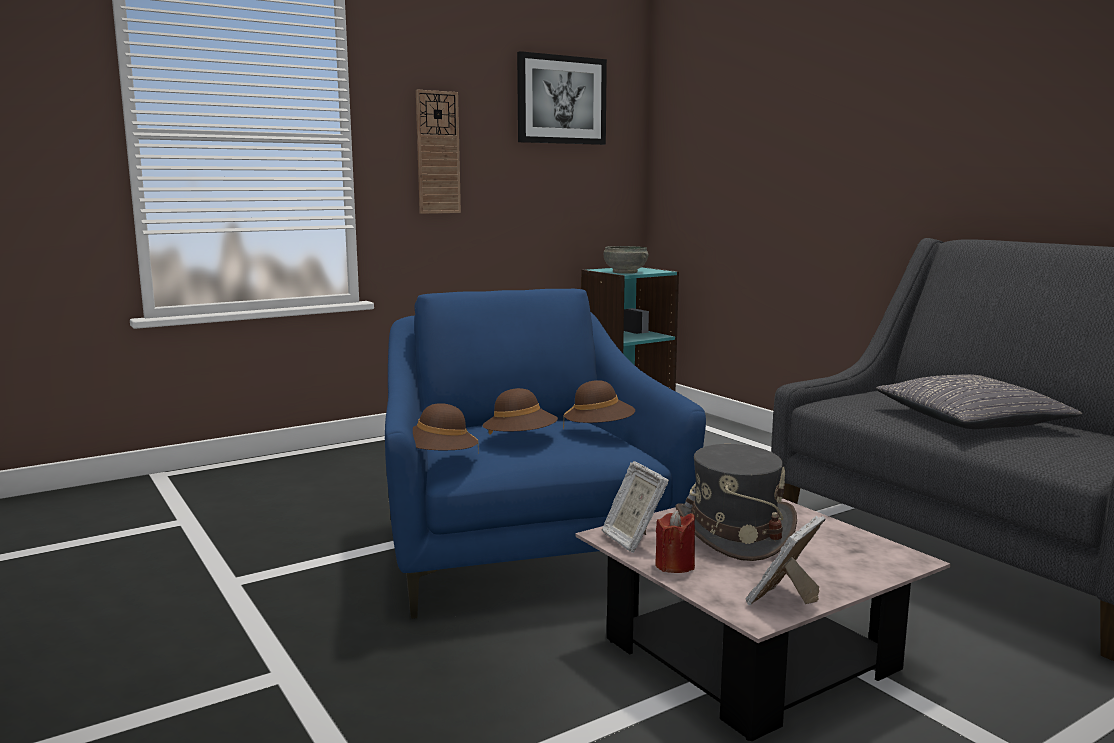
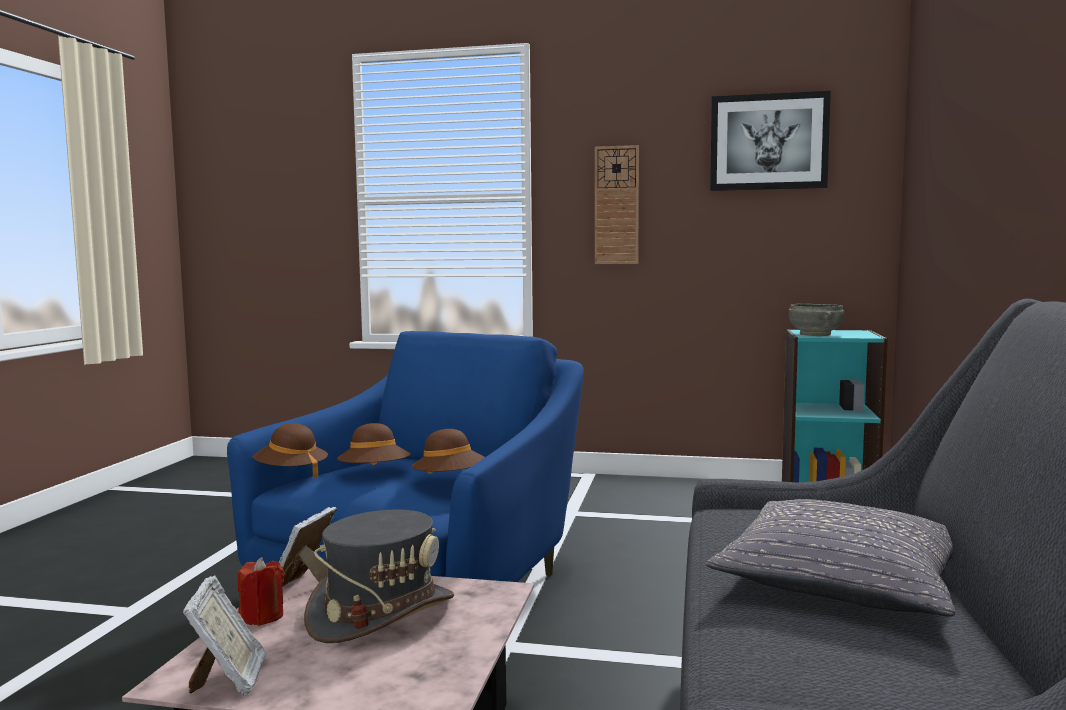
camera: 45 degrees right, 5 degrees down
picture frame [745,516,825,605] -> picture frame turned 90 degrees clockwise [183,575,266,696]

